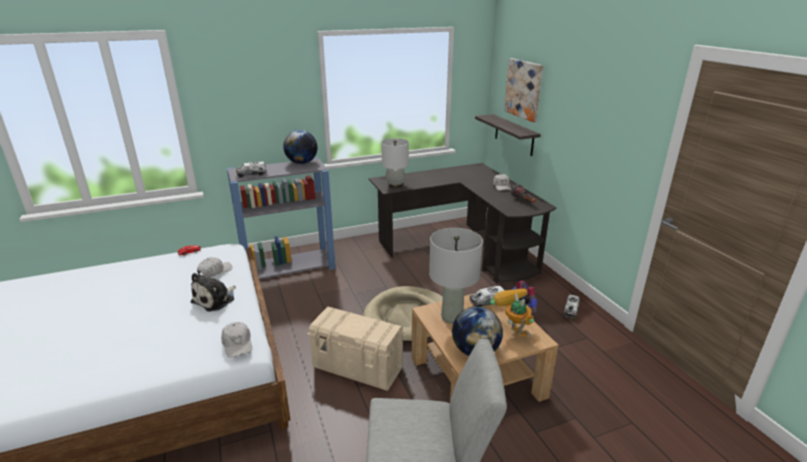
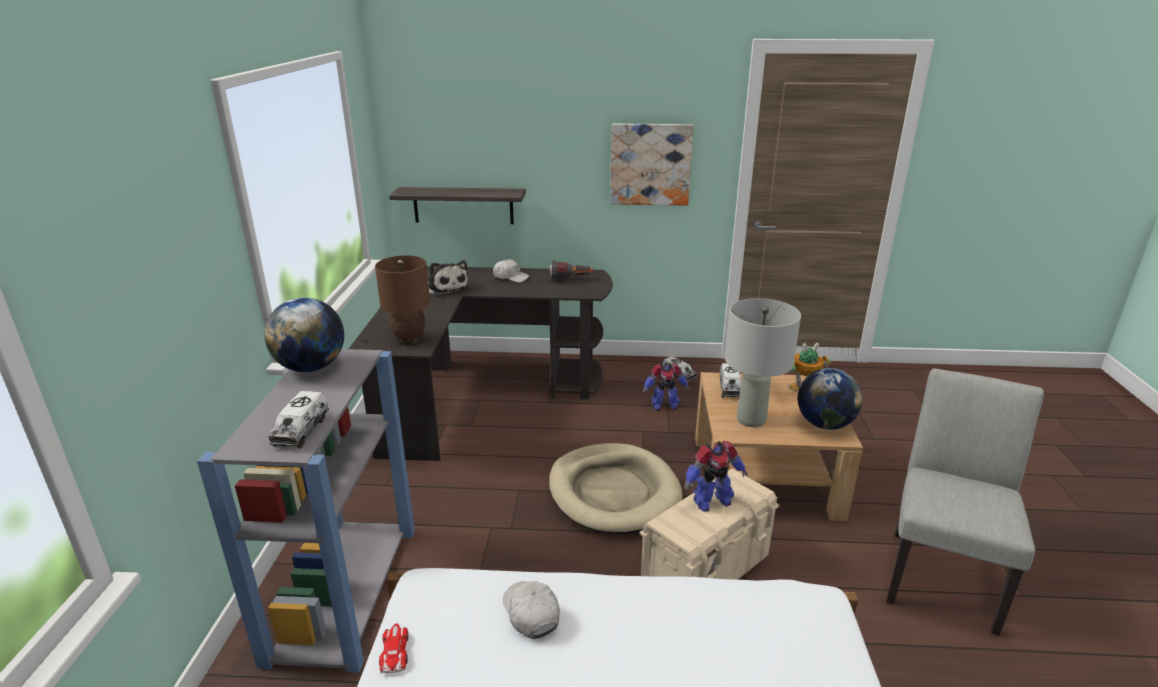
camera: 65 degrees left, 0 degrees up
plush toy [191,273,236,312] -> plush toy moved to [428,260,470,296]
white cap [221,322,252,358] -> none
white table lamp [381,138,409,188] -> brown table lamp [375,255,430,345]
picture [504,58,543,122] -> picture moved to [610,123,694,206]
none -> toy robot [684,441,748,512]

